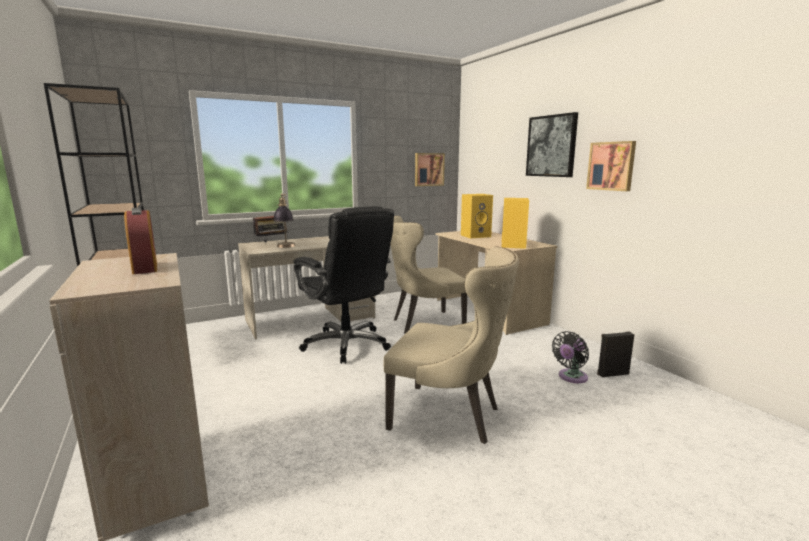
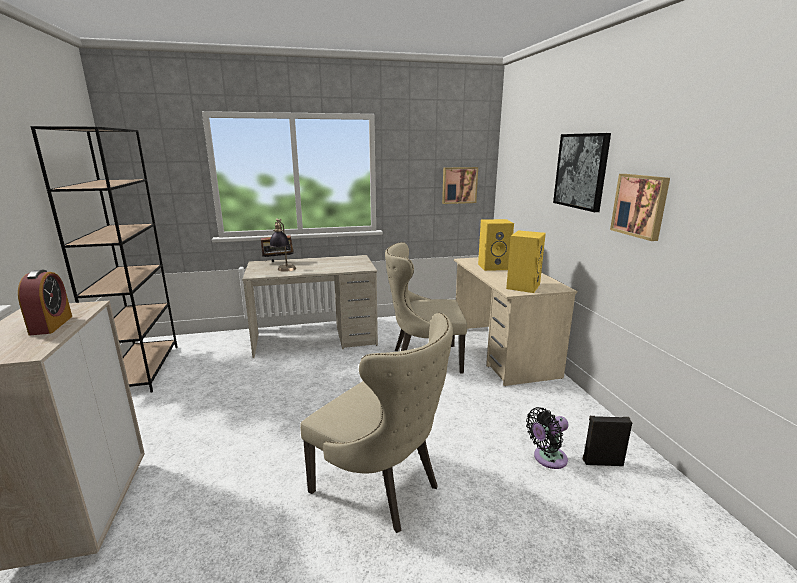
camera: 15 degrees right, 5 degrees up
black office chair [293,206,394,364] -> none

